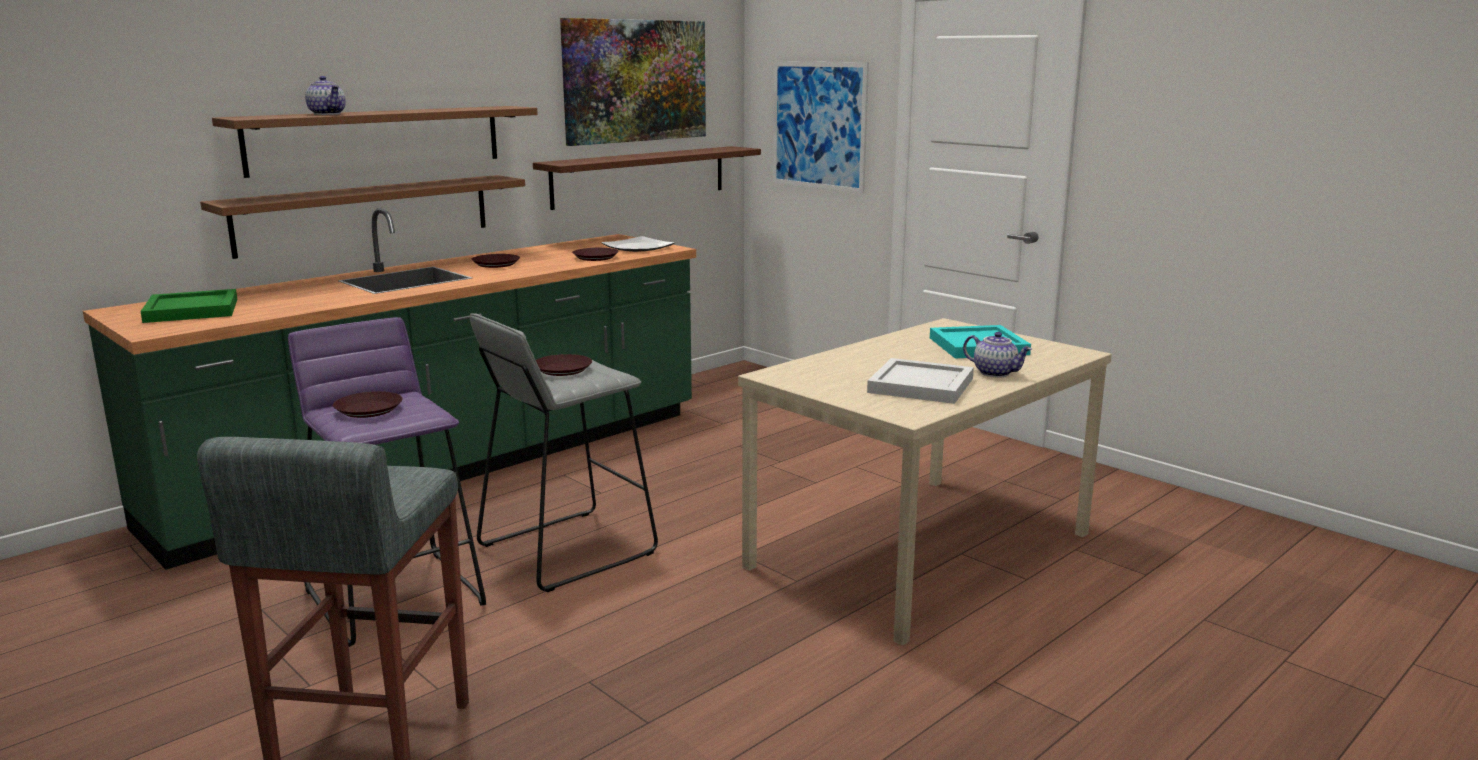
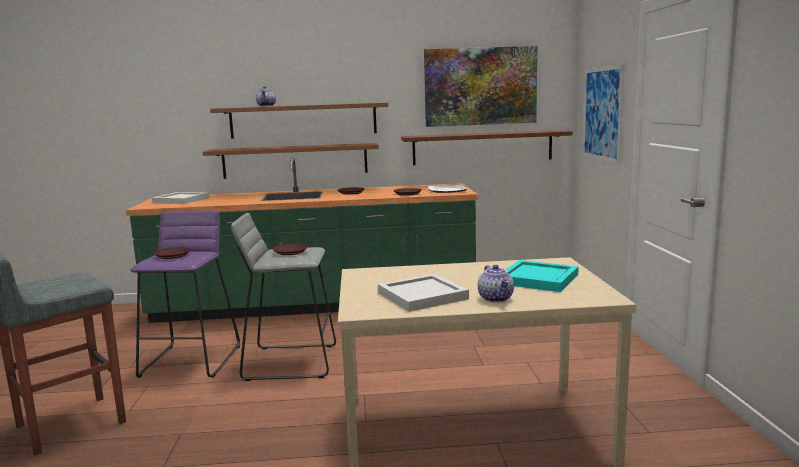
camera: 40 degrees right, 5 degrees down
green tray [140,289,237,323] -> white tray [152,192,209,204]

